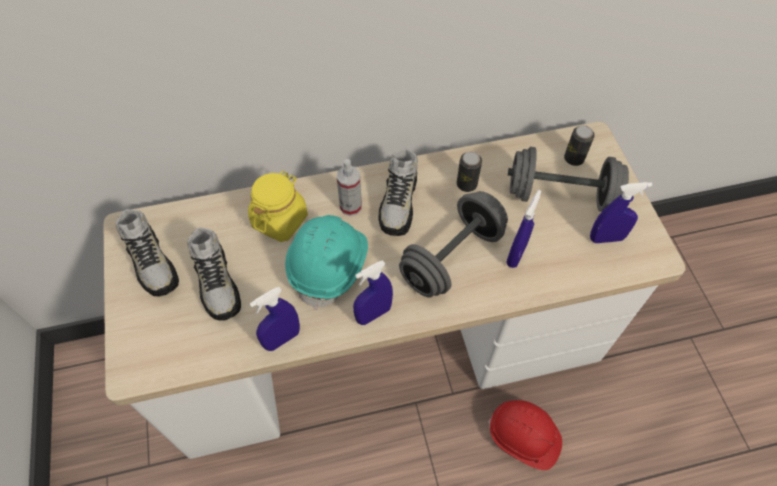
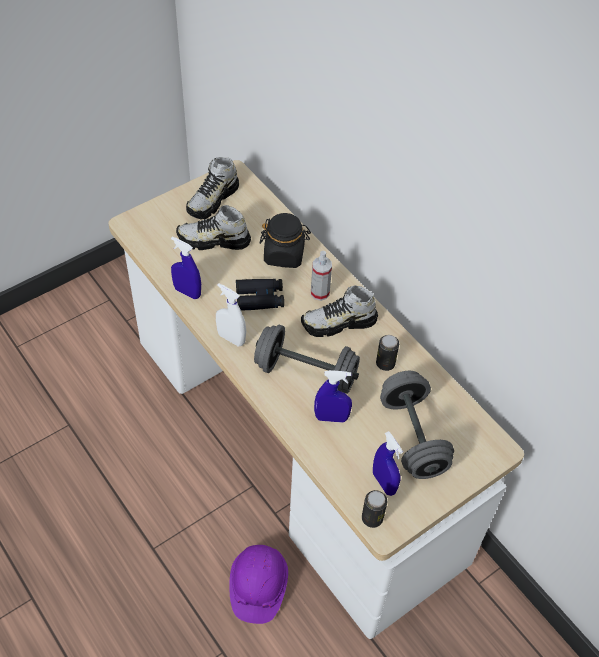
camera: 65 degrees right, 5 degrees down
shoe [187,227,241,321] -> shoe turned 45 degrees clockwise [176,205,251,250]
yellow jar [248,171,308,242] -> black jar [260,213,311,268]
turquoise hard hat [285,215,368,310] -> black binoculars [236,279,284,311]
blue spray bottle [353,260,393,325] -> white spray bottle [216,283,246,346]
red hard hat [488,400,562,470] -> purple hard hat [229,545,288,624]
can [564,125,595,166] -> can moved to [362,490,387,528]

